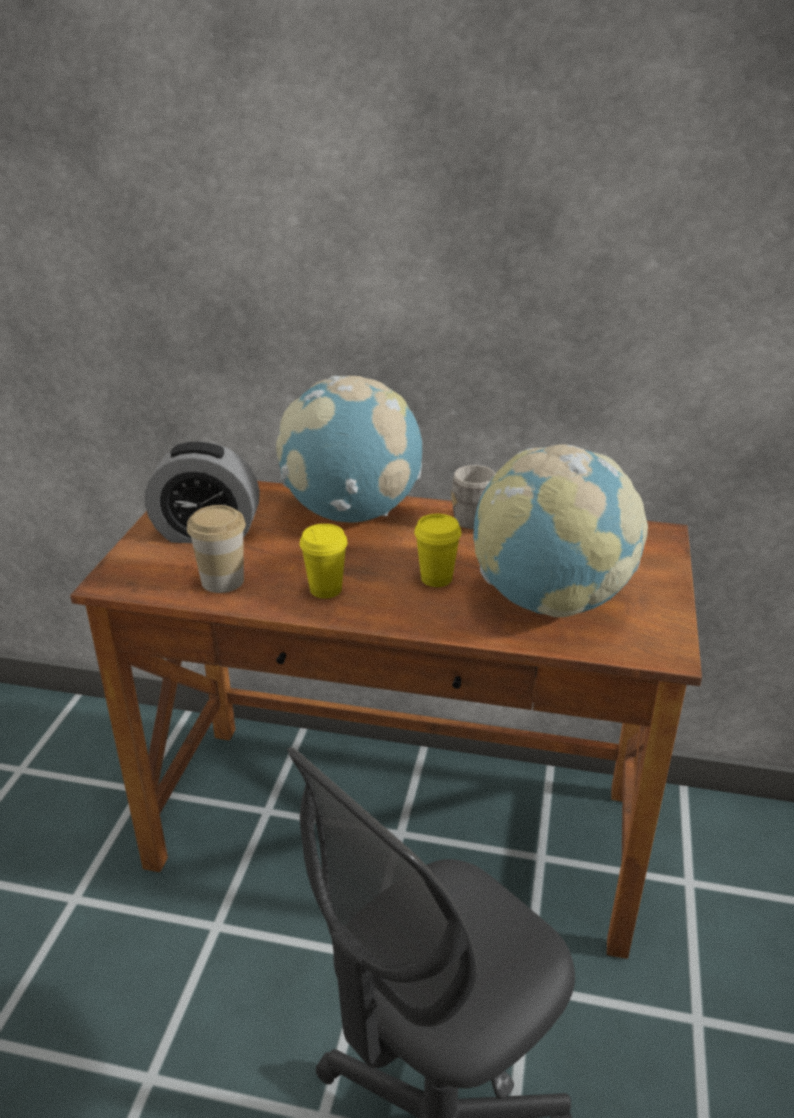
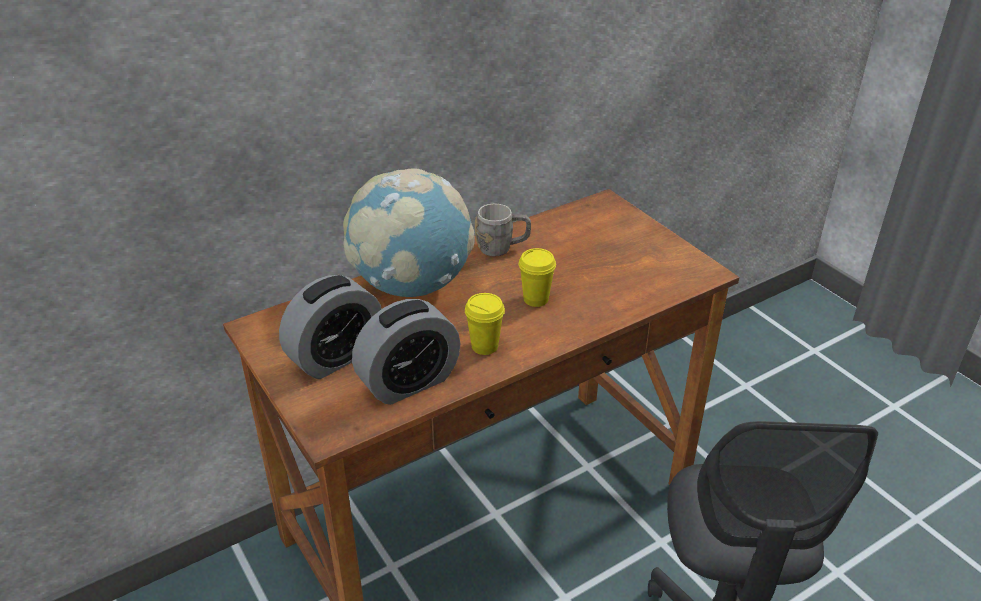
camera: 45 degrees left, 5 degrees up
cup [187,505,246,593] -> alarm clock [352,299,460,405]
globe [473,444,648,617] -> none

